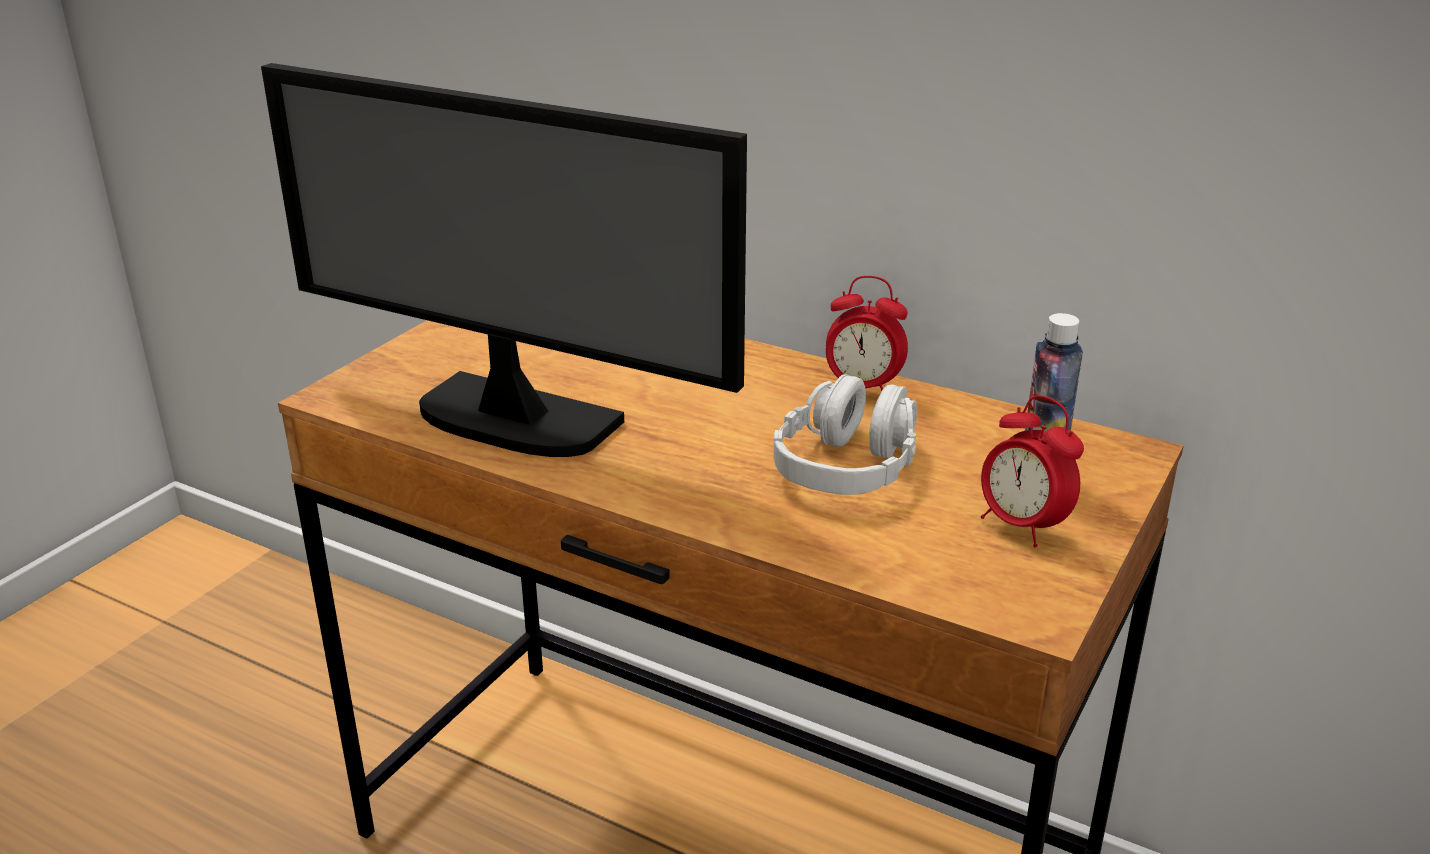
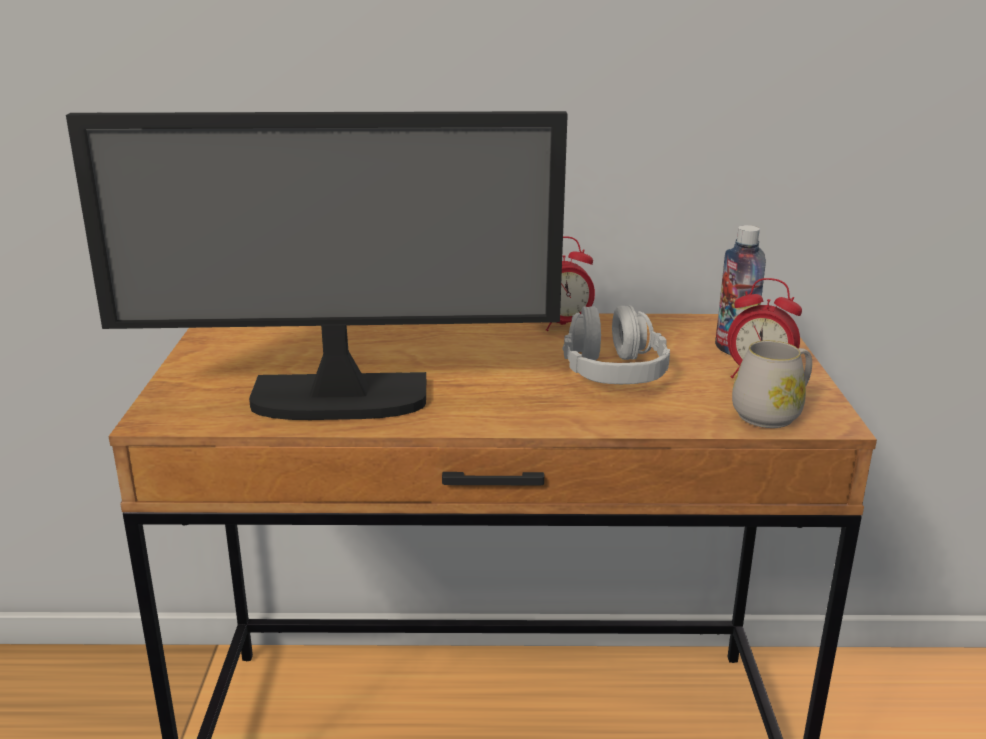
camera: 30 degrees left, 5 degrees down
none -> white mug [732,340,812,428]

